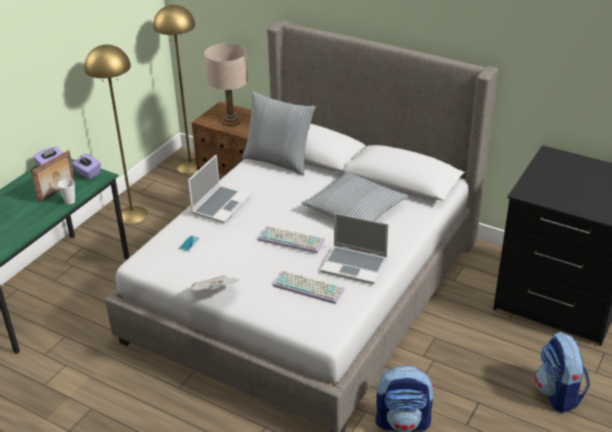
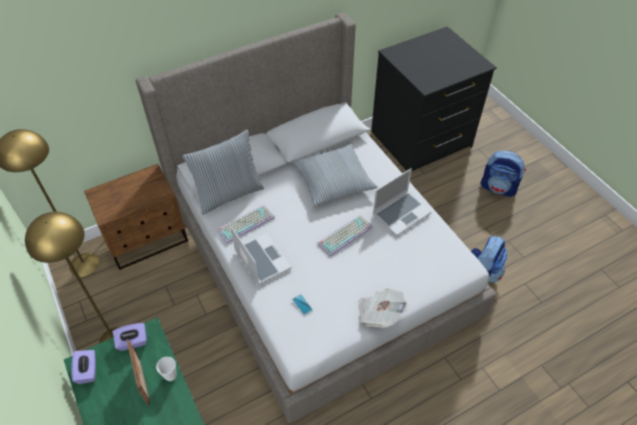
camera: 60 degrees left, 15 degrees up
beige table lamp [204,43,248,127] -> none
keyboard [273,270,345,304] -> keyboard moved to [217,204,275,243]

